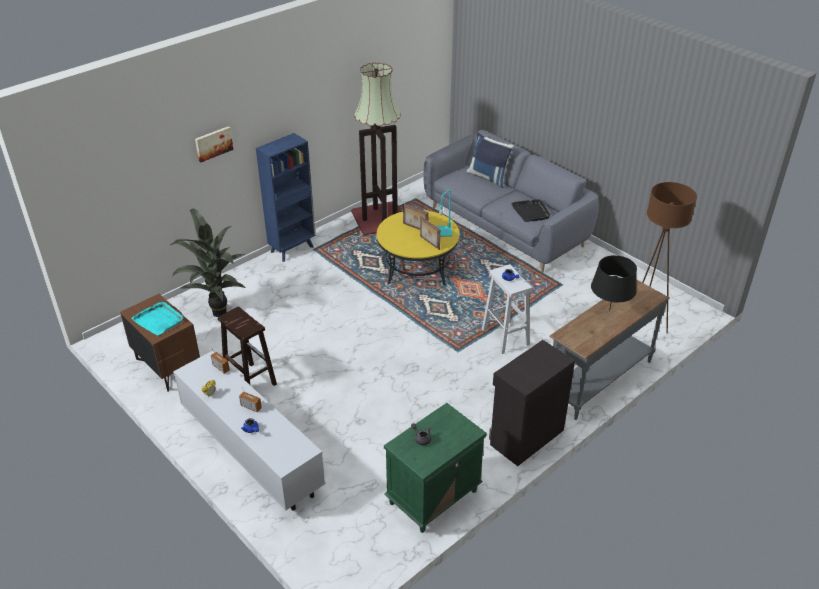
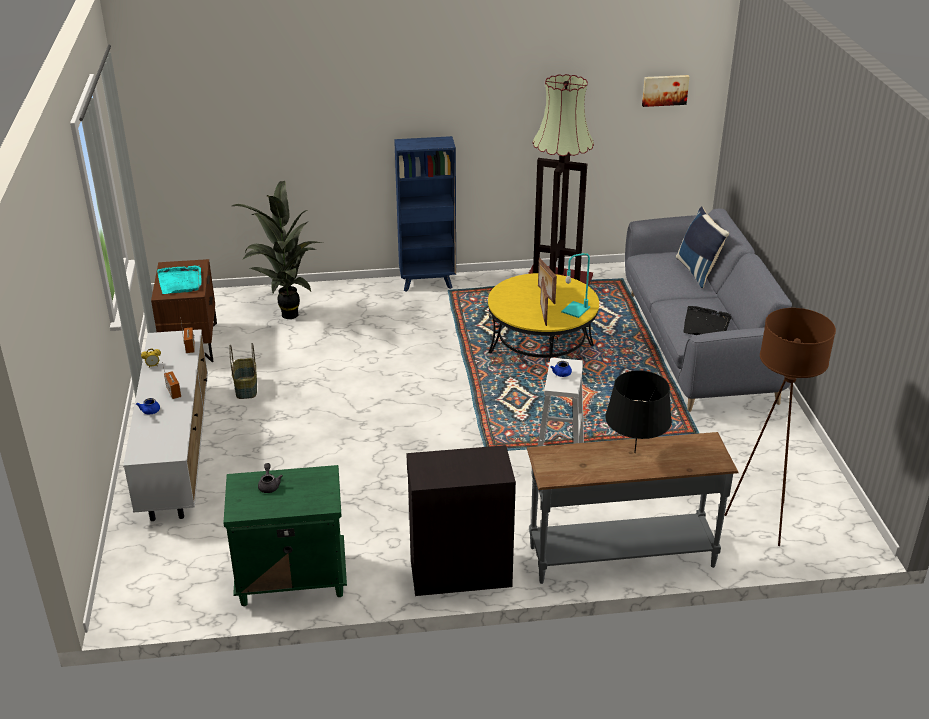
camera: 35 degrees right, 5 degrees down
picture [195,126,233,162] -> picture moved to [642,75,690,107]
brown stool [218,307,277,386] -> basket [229,343,257,399]

